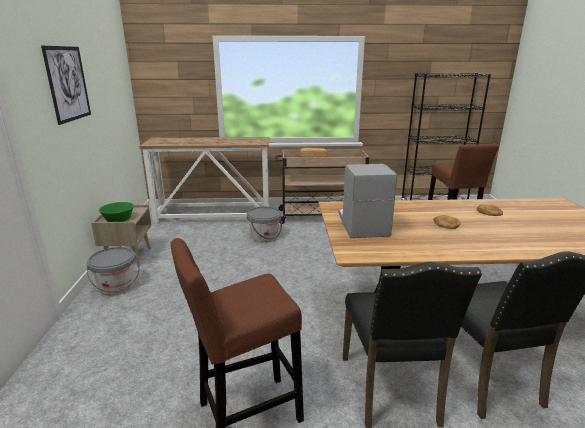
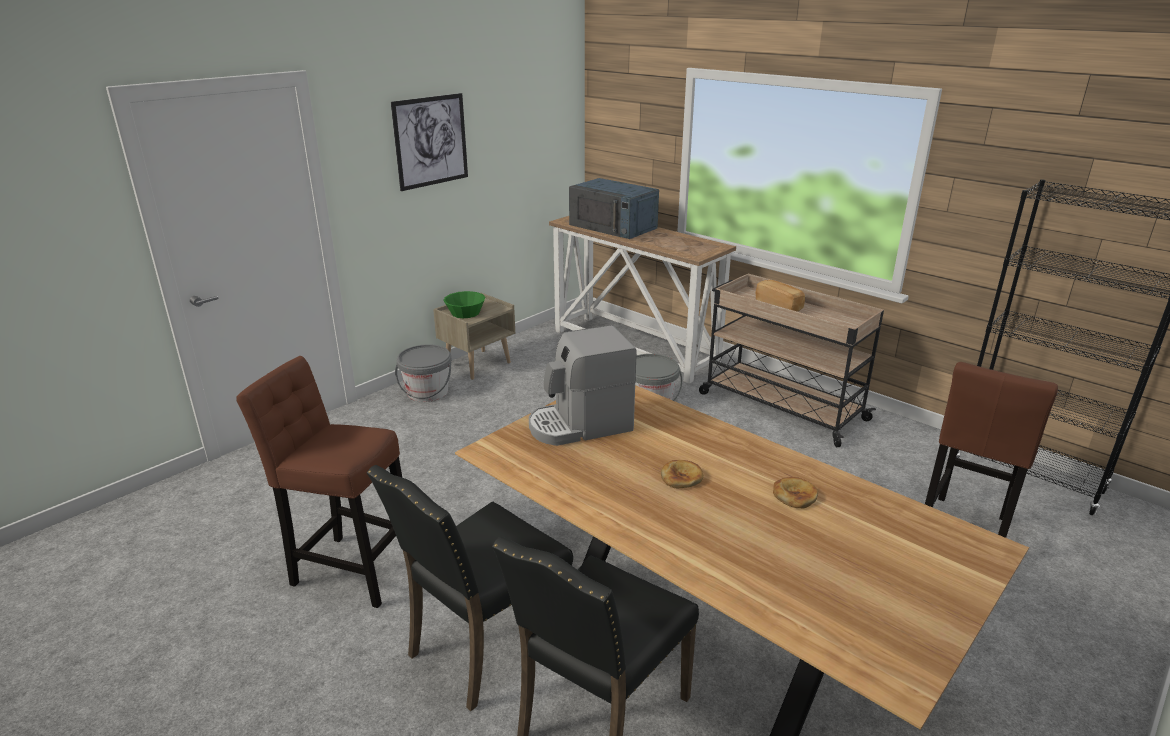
camera: 45 degrees right, 5 degrees up
coffee machine [338,164,397,238] -> coffee machine turned 150 degrees counterclockwise [529,325,637,446]
none -> blue microwave [569,178,659,239]

